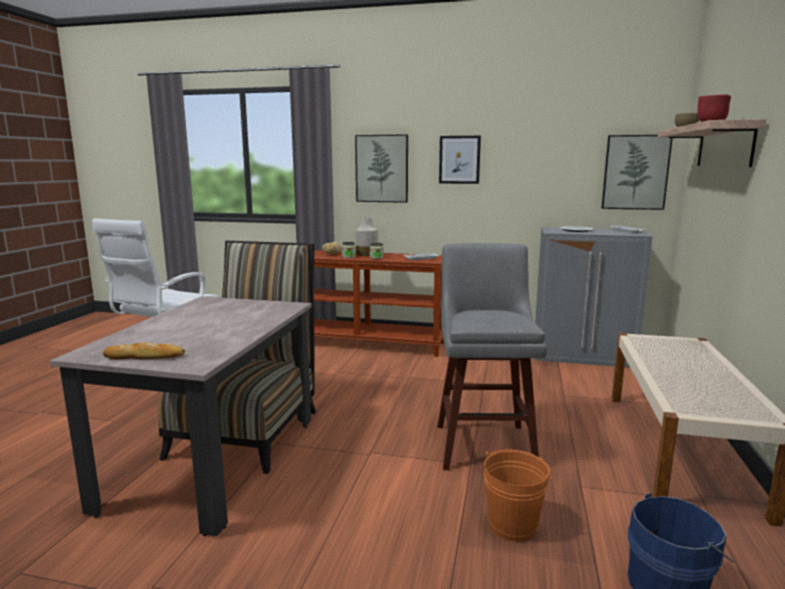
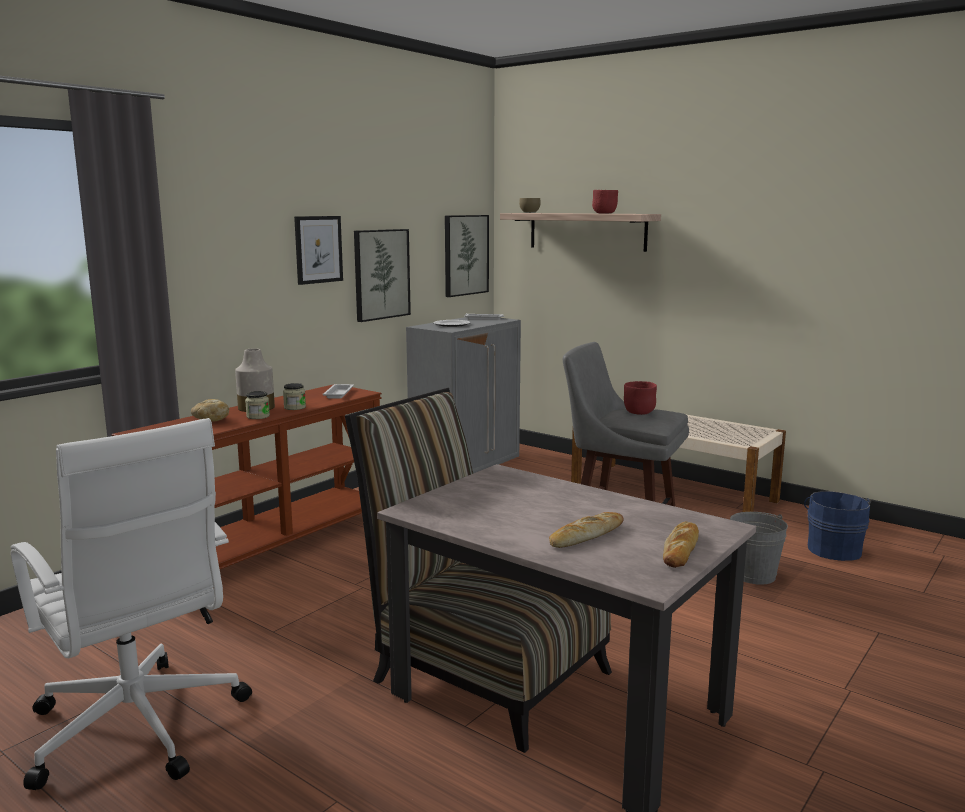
camera: 65 degrees left, 0 degrees up
picture [355,134,408,203] -> picture moved to [354,229,411,322]
orange bucket [484,450,553,542] -> grey bucket [730,512,788,585]
none -> bread [549,512,624,548]
none -> red bowl [624,381,657,415]

